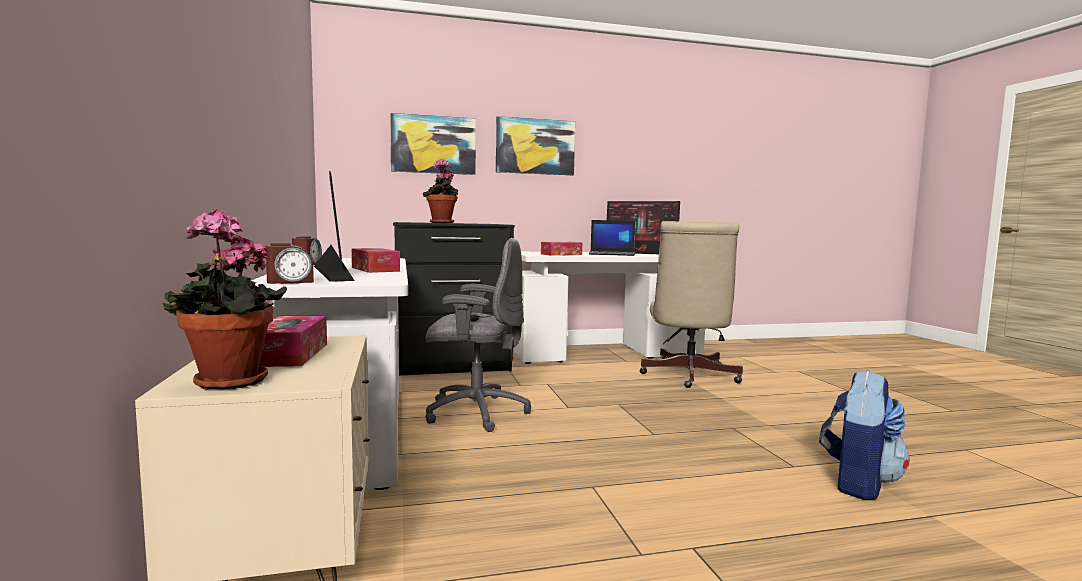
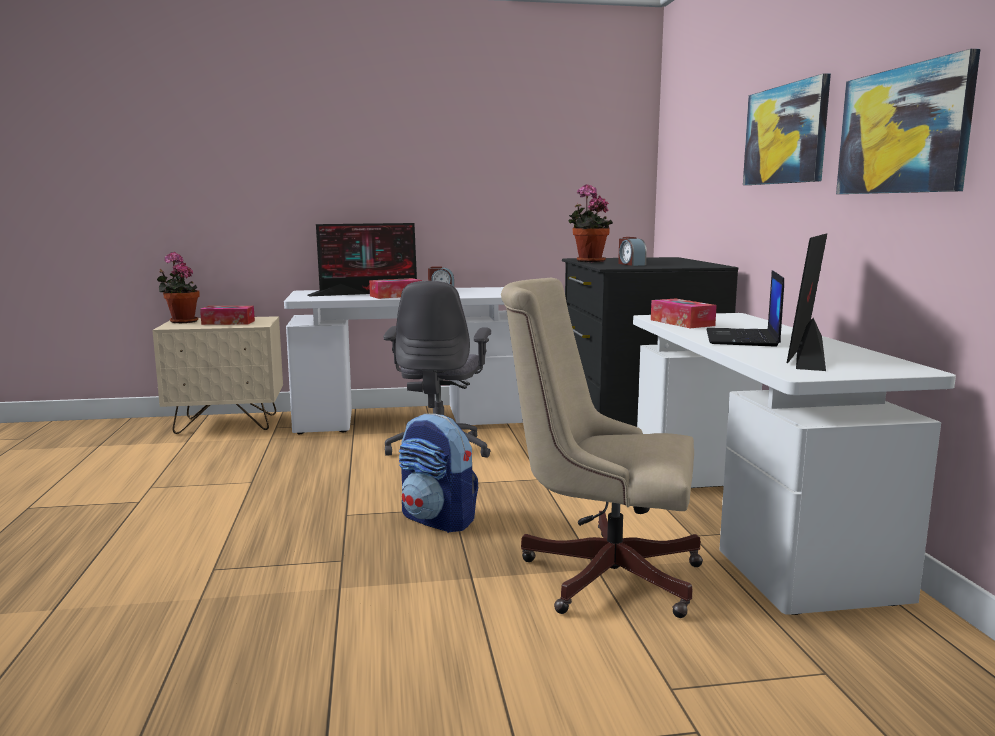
camera: 95 degrees right, 5 degrees up
alarm clock [266,243,314,284] -> alarm clock moved to [618,237,647,266]
picture [390,113,476,175] -> picture moved to [836,49,980,194]
backpack [819,369,910,500] -> backpack moved to [399,414,478,533]

